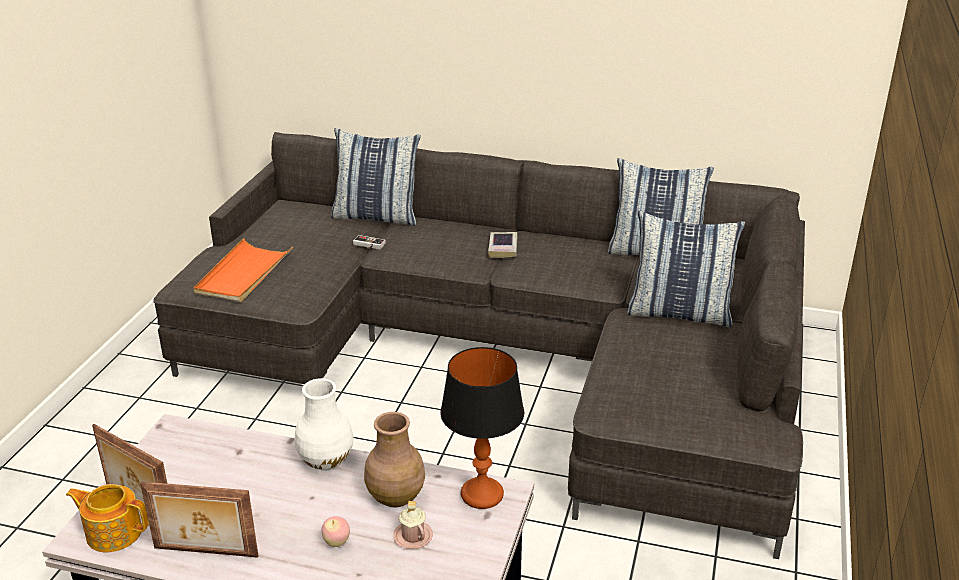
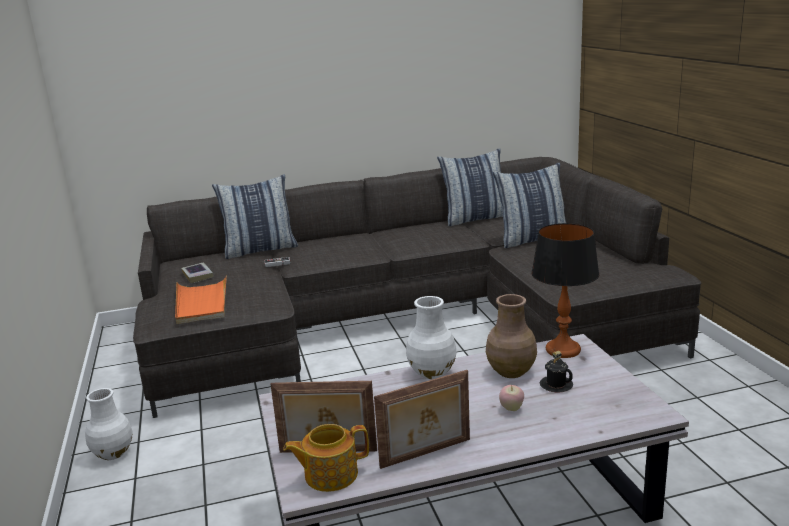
camera: 30 degrees left, 10 degrees down
pink mug [393,501,433,549] -> black mug [540,351,573,393]
book [488,232,518,258] -> book moved to [181,262,214,283]
none -> white vase [85,388,133,460]

